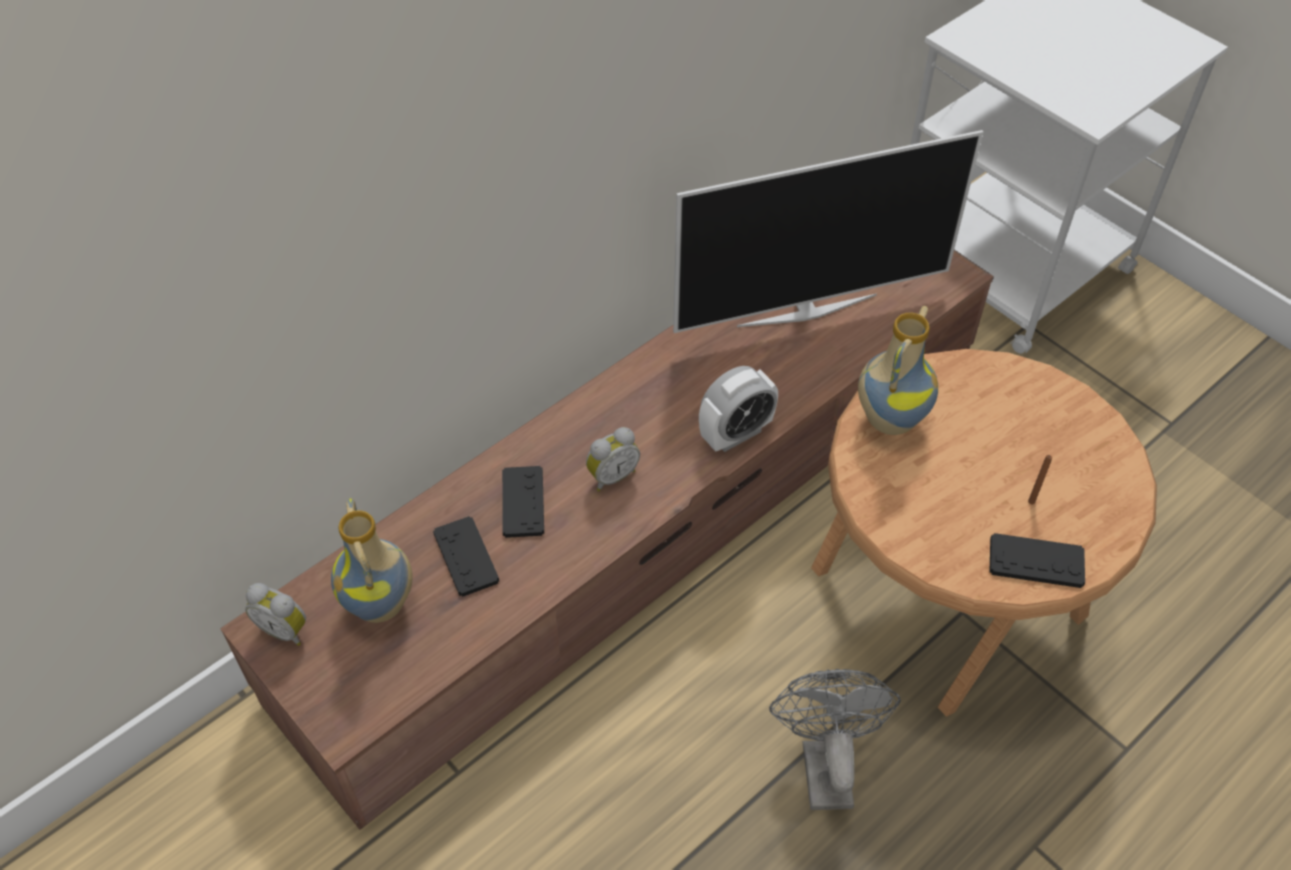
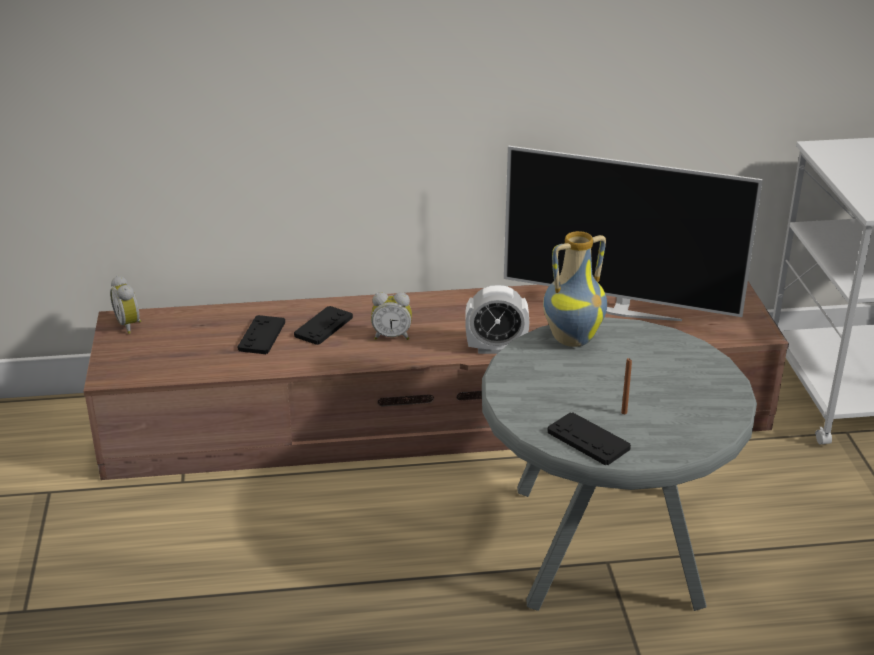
camera: 35 degrees right, 20 degrees down
vase [331,498,413,623] -> none
grey fan [769,669,901,810] -> none
brown side table [811,349,1157,716] -> grey side table [482,317,757,611]

